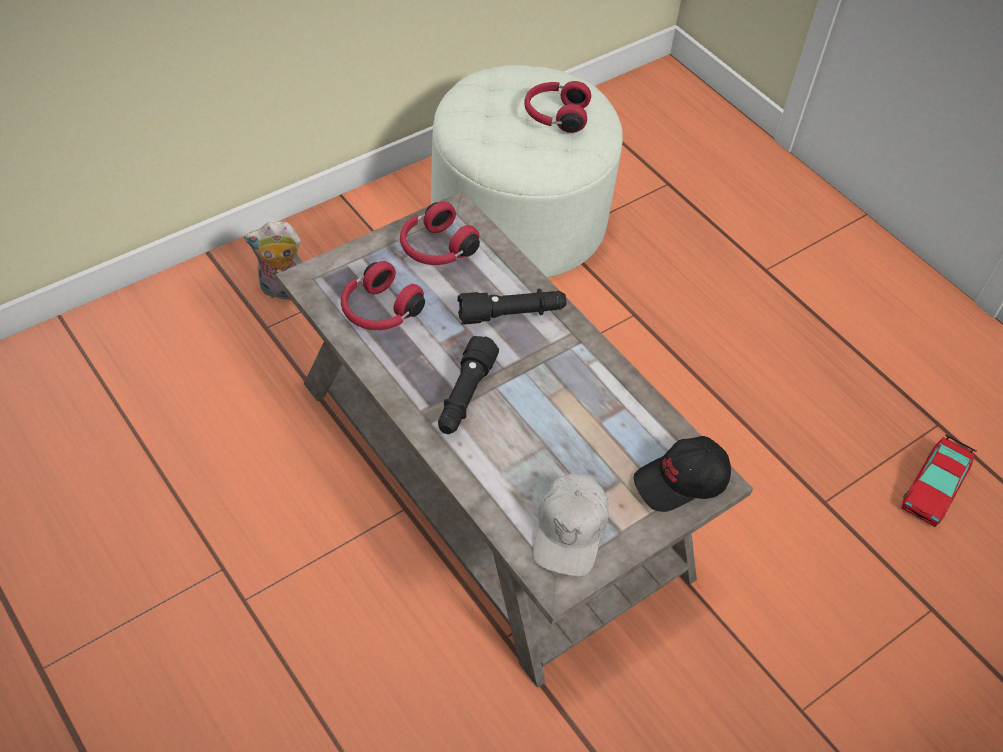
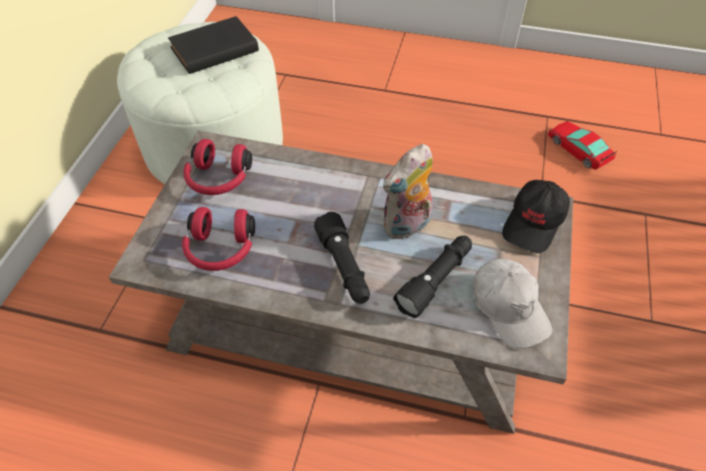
camera: 35 degrees left, 0 degrees up
plush toy [244,222,303,300] -> plush toy moved to [383,144,433,239]
black flashlight [458,289,566,325] -> black flashlight moved to [393,236,472,318]
red headphones [524,81,591,133] -> black book [168,16,259,74]
toy car [901,434,976,527] -> toy car turned 150 degrees clockwise [548,121,617,170]

